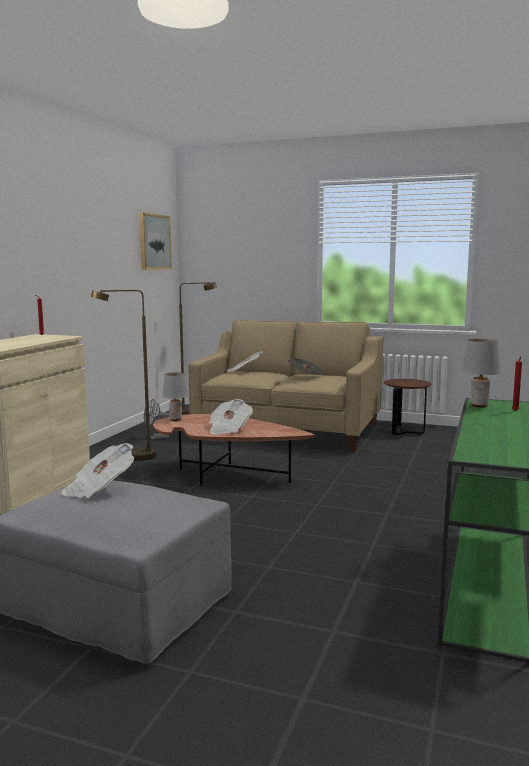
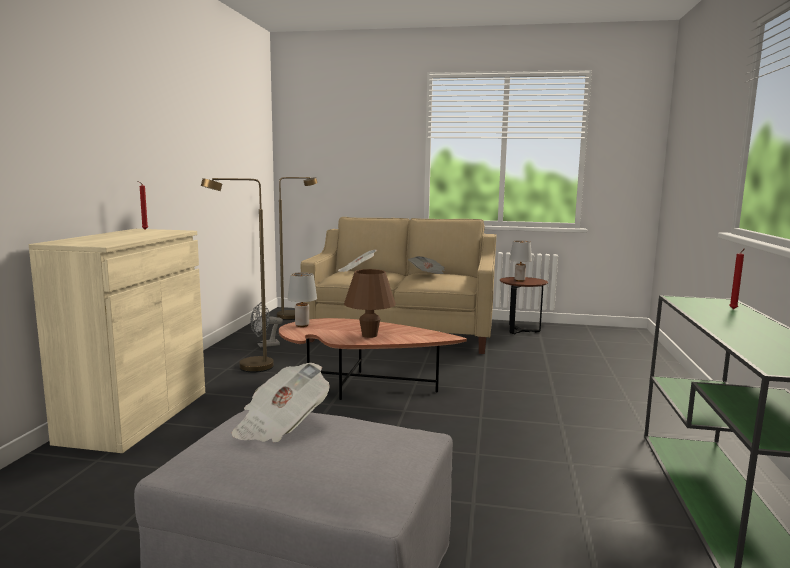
camera: 10 degrees left, 0 degrees up
picture [139,213,172,270] -> none
newspaper [209,399,253,435] -> brown table lamp [344,269,396,338]
grey table lamp [462,339,501,407] -> grey table lamp moved to [509,241,532,282]

